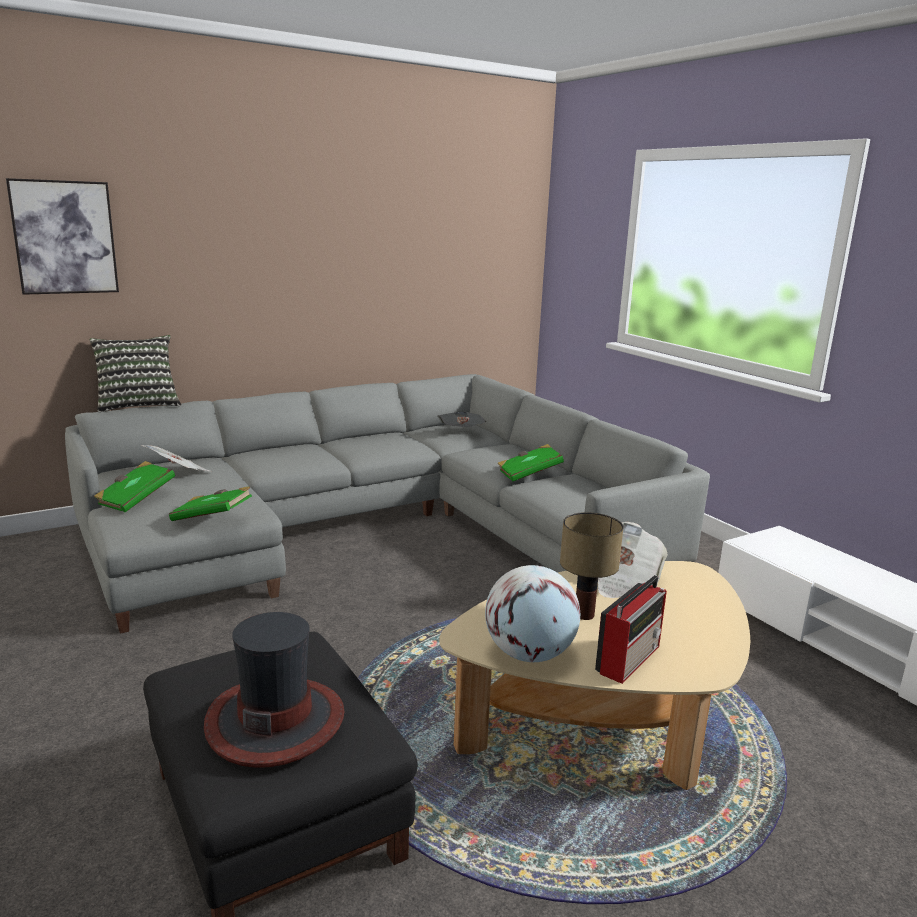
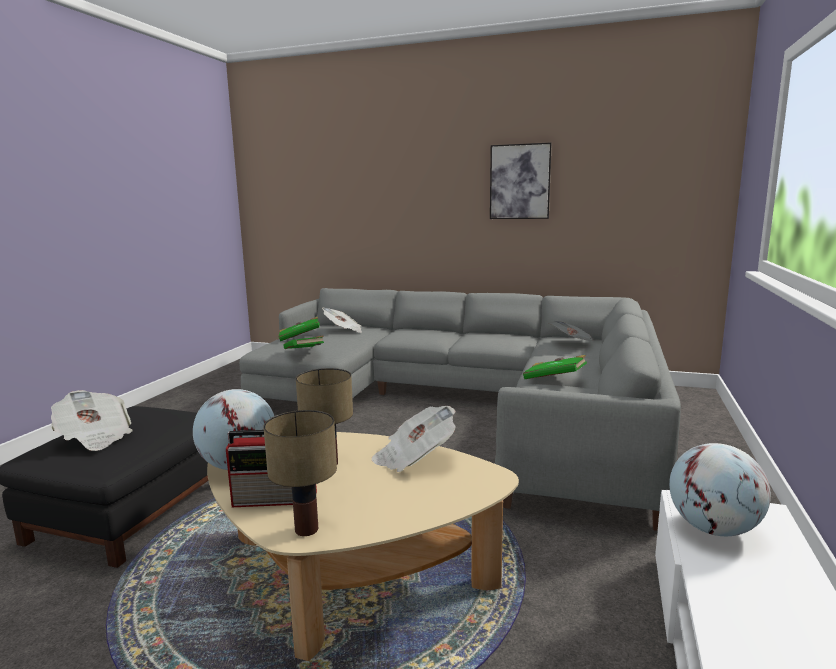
camera: 50 degrees right, 5 degrees down
picture [6,178,119,295] -> picture moved to [490,142,552,219]
pillow [90,335,181,412] -> none
hat [204,612,345,768] -> newspaper [51,390,132,451]
none -> table lamp [263,410,337,536]
none -> globe [669,443,771,536]

